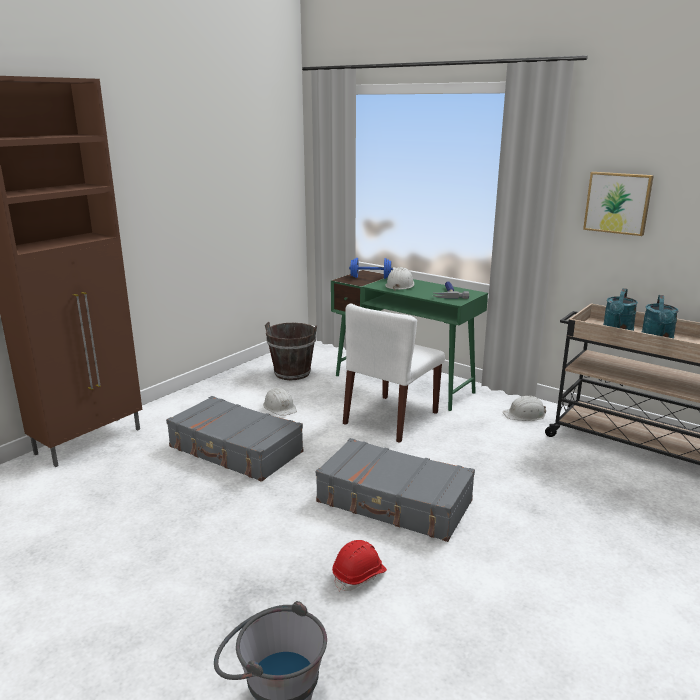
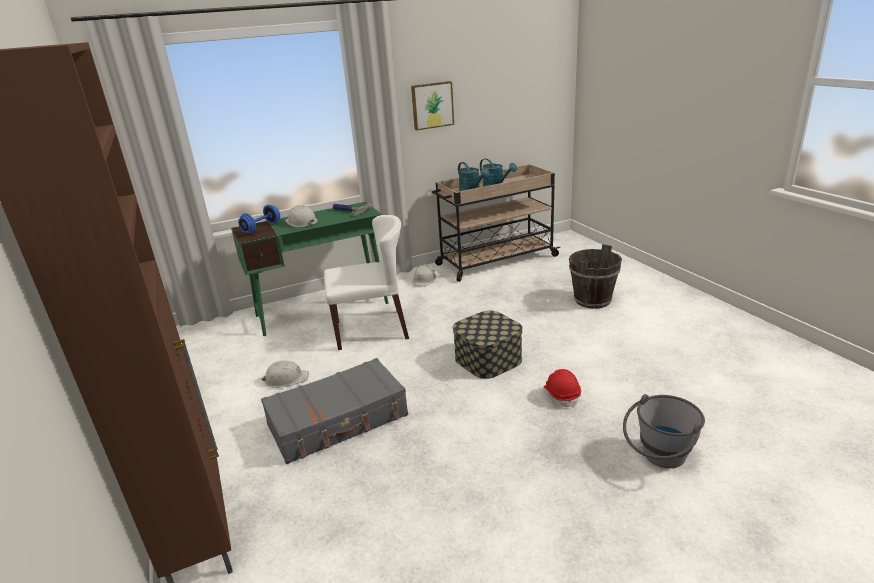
camera: 60 degrees left, 5 degrees up
brown bucket [265,322,317,380] -> brown bucket moved to [569,244,622,309]
grey suitcase [316,438,475,542] -> storage box [453,311,523,379]
white chair [343,303,445,443] -> white chair turned 75 degrees counterclockwise [324,215,409,350]

